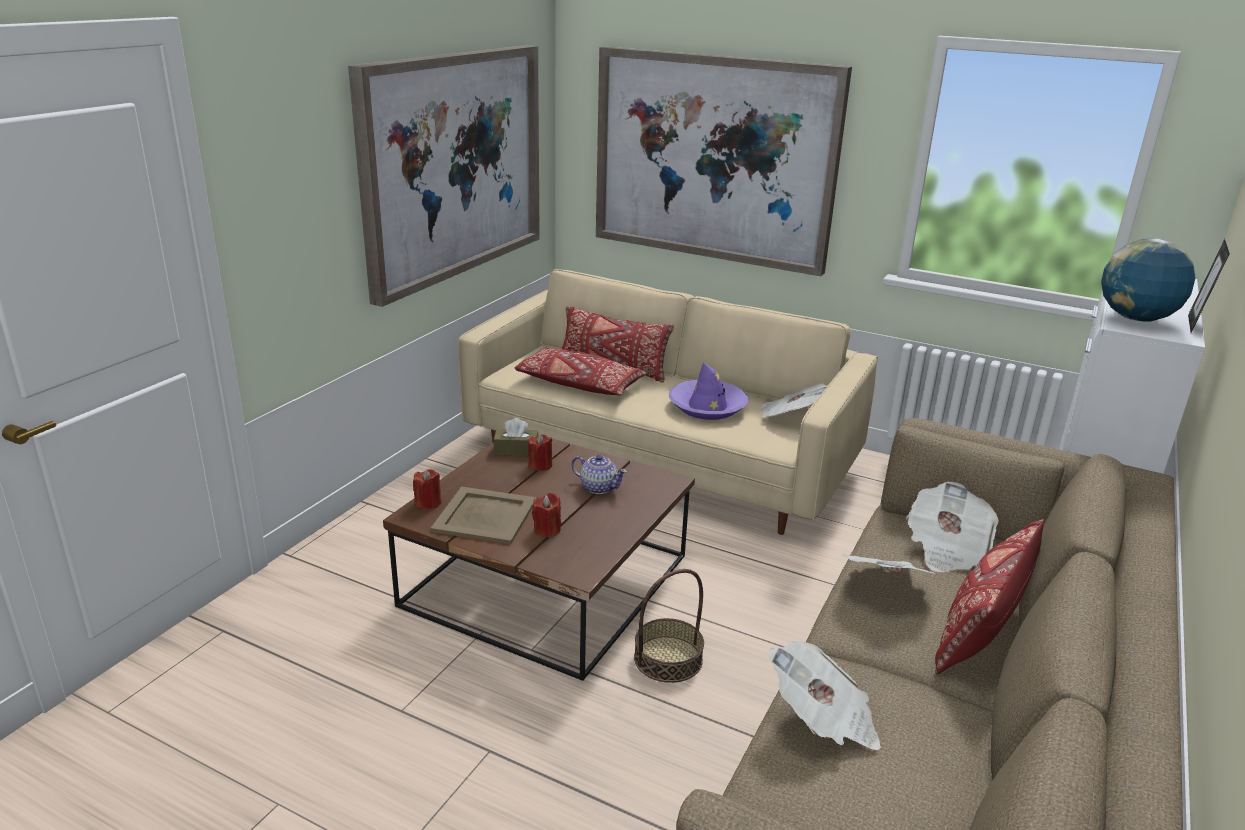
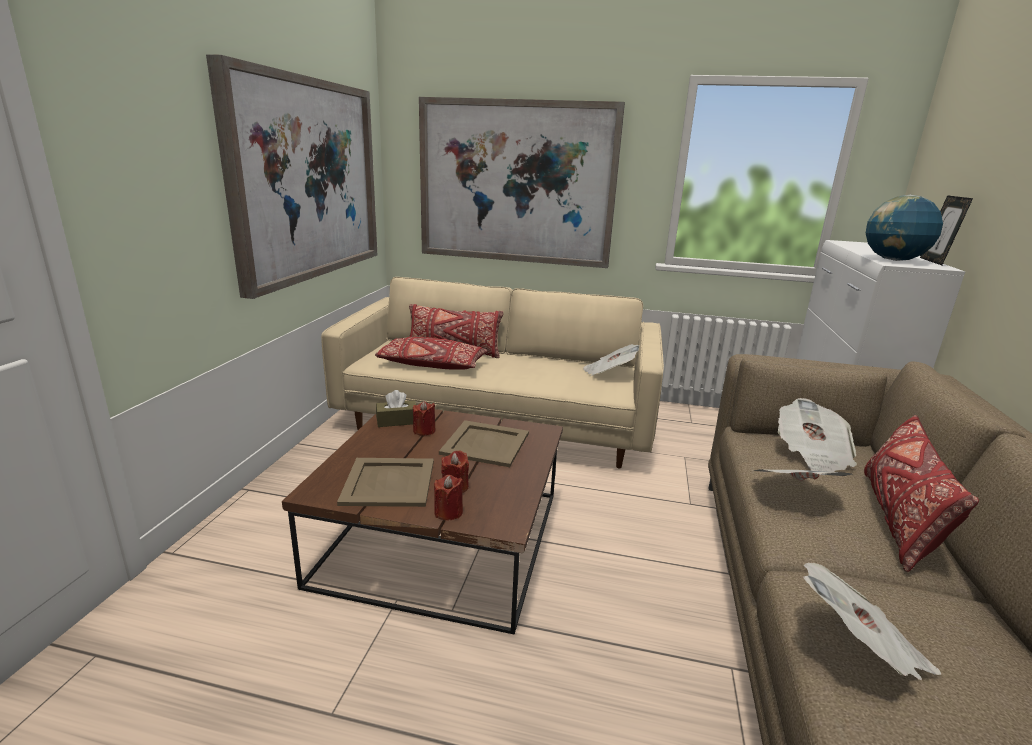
camera: 15 degrees left, 5 degrees down
red candle [413,469,441,509] -> red candle moved to [434,475,463,520]
teapot [571,455,627,494] -> beige tray [439,420,529,467]
basket [634,569,704,683] -> none
purple hat [669,362,748,420] -> none

